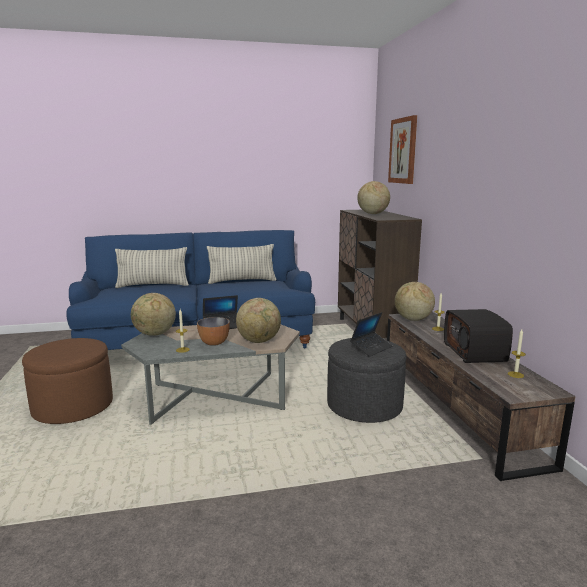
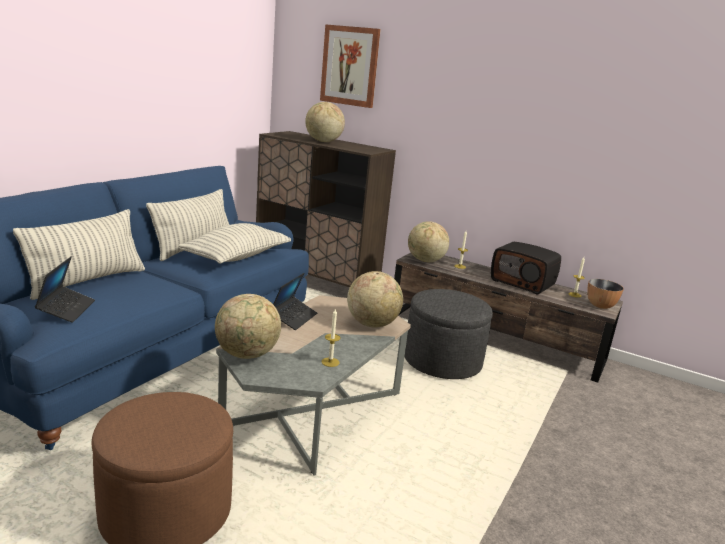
camera: 50 degrees left, 5 degrees up
bowl [197,317,230,346] -> bowl moved to [587,279,624,309]
laptop [350,312,393,357] -> laptop moved to [34,257,95,323]
none -> pillow [178,223,291,264]

